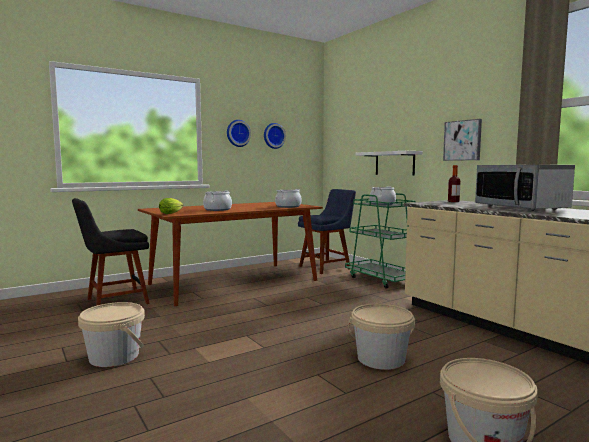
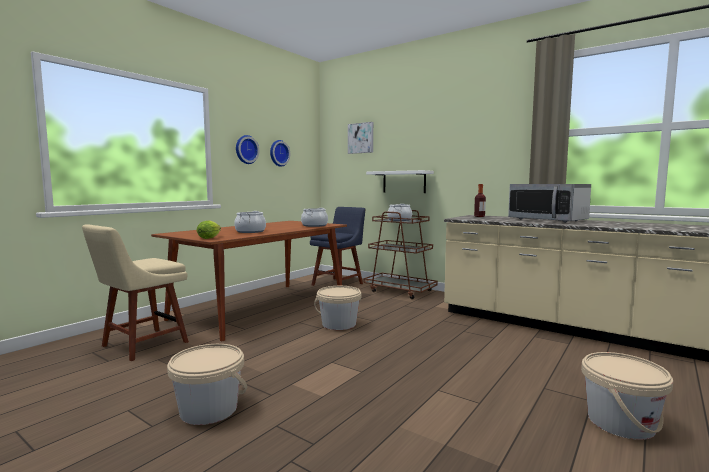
camera: 20 degrees left, 0 degrees up
black chair [72,198,150,306] -> beige chair [82,224,189,361]
green cart [345,193,415,289] -> brown cart [363,210,438,299]
beige bucket [348,304,415,370] -> beige bucket moved to [314,286,361,330]
picture [443,119,482,161] -> picture moved to [348,122,373,154]

